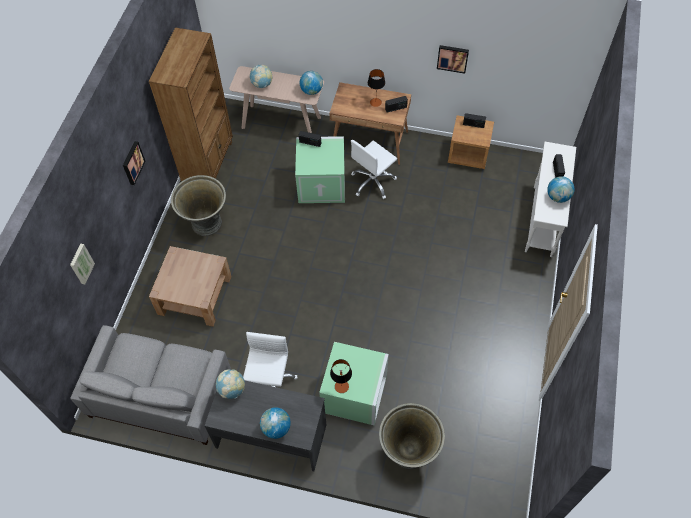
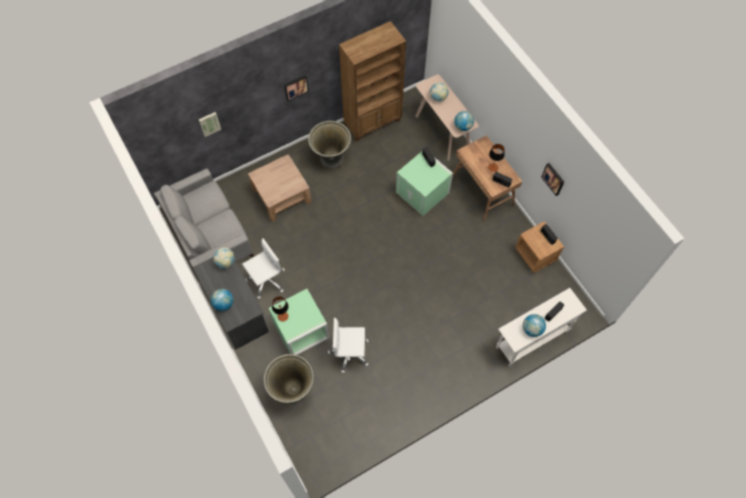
camera: 45 degrees right, 5 degrees up
white office chair [351,140,397,199] -> white office chair moved to [328,318,369,373]

